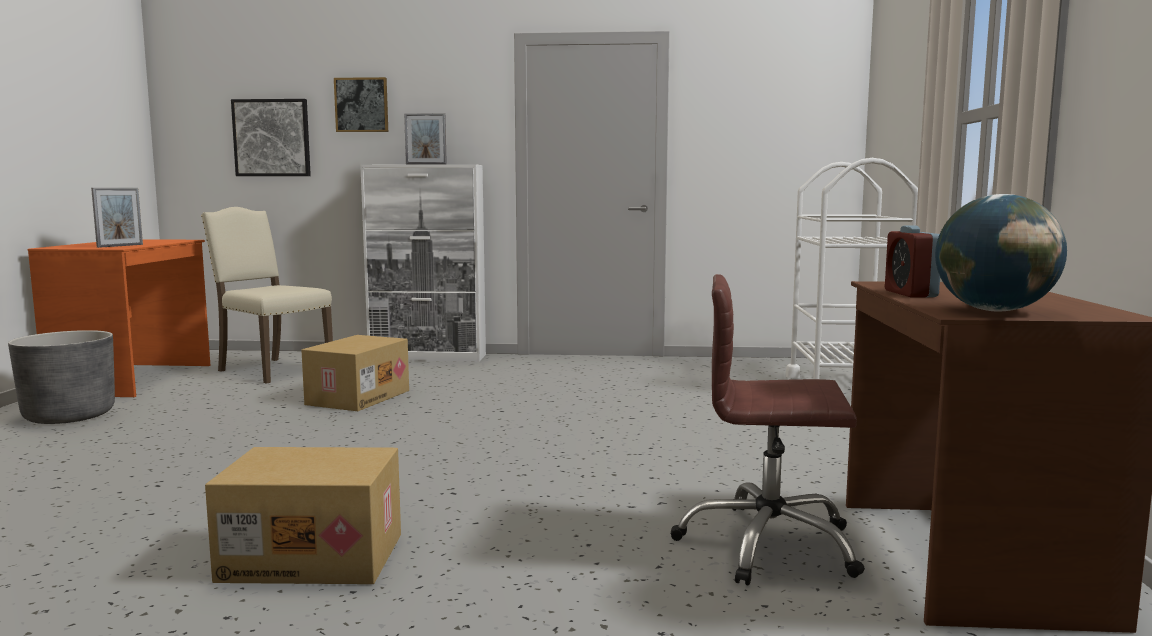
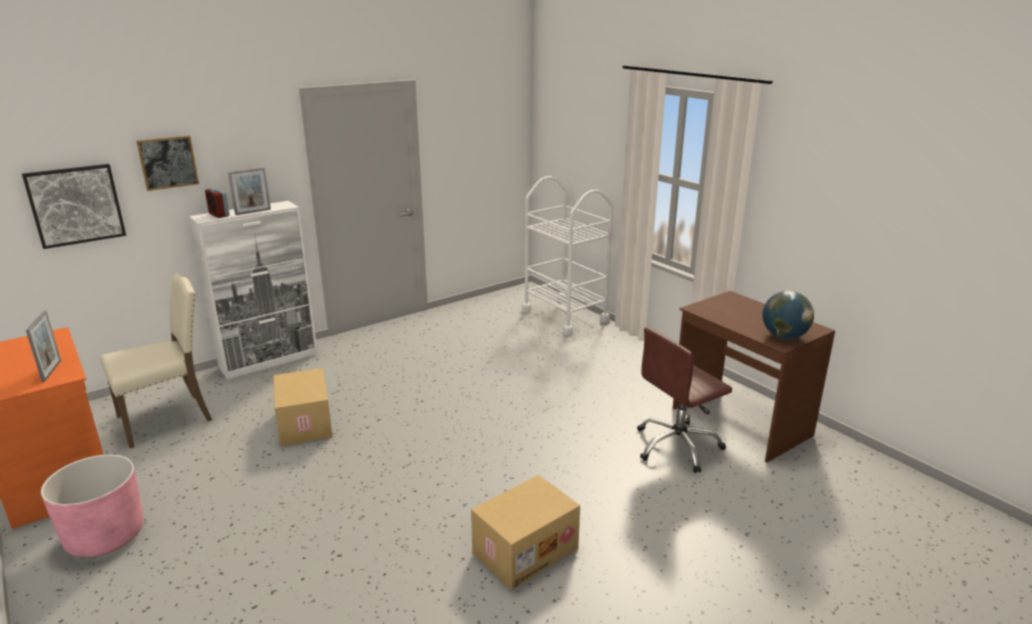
camera: 40 degrees left, 15 degrees up
grey planter [8,330,115,424] -> pink planter [41,454,144,557]
beige chair [201,207,333,384] -> beige chair turned 150 degrees clockwise [100,273,212,448]
alarm clock [885,225,940,297] -> alarm clock moved to [205,188,229,218]

